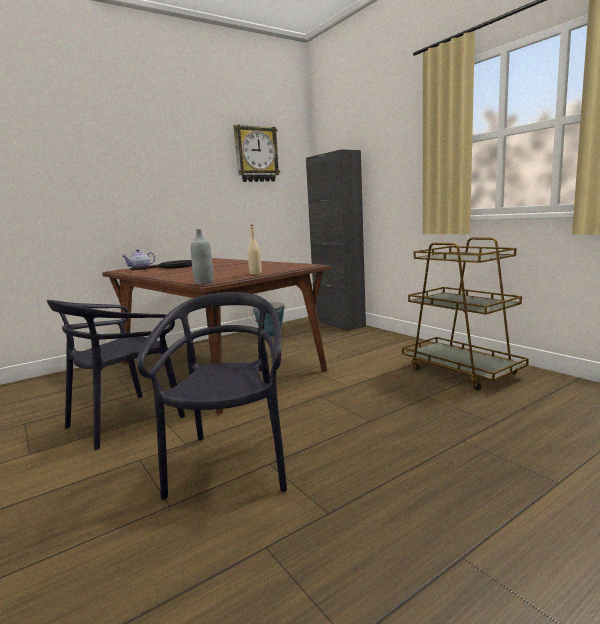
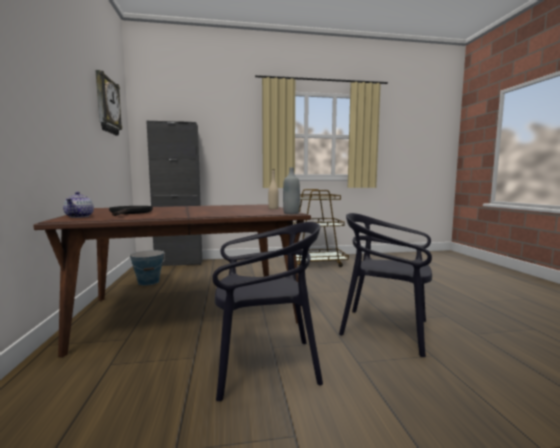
camera: 65 degrees left, 5 degrees down
black chair [47,300,185,450] -> black chair turned 75 degrees counterclockwise [212,222,323,401]

